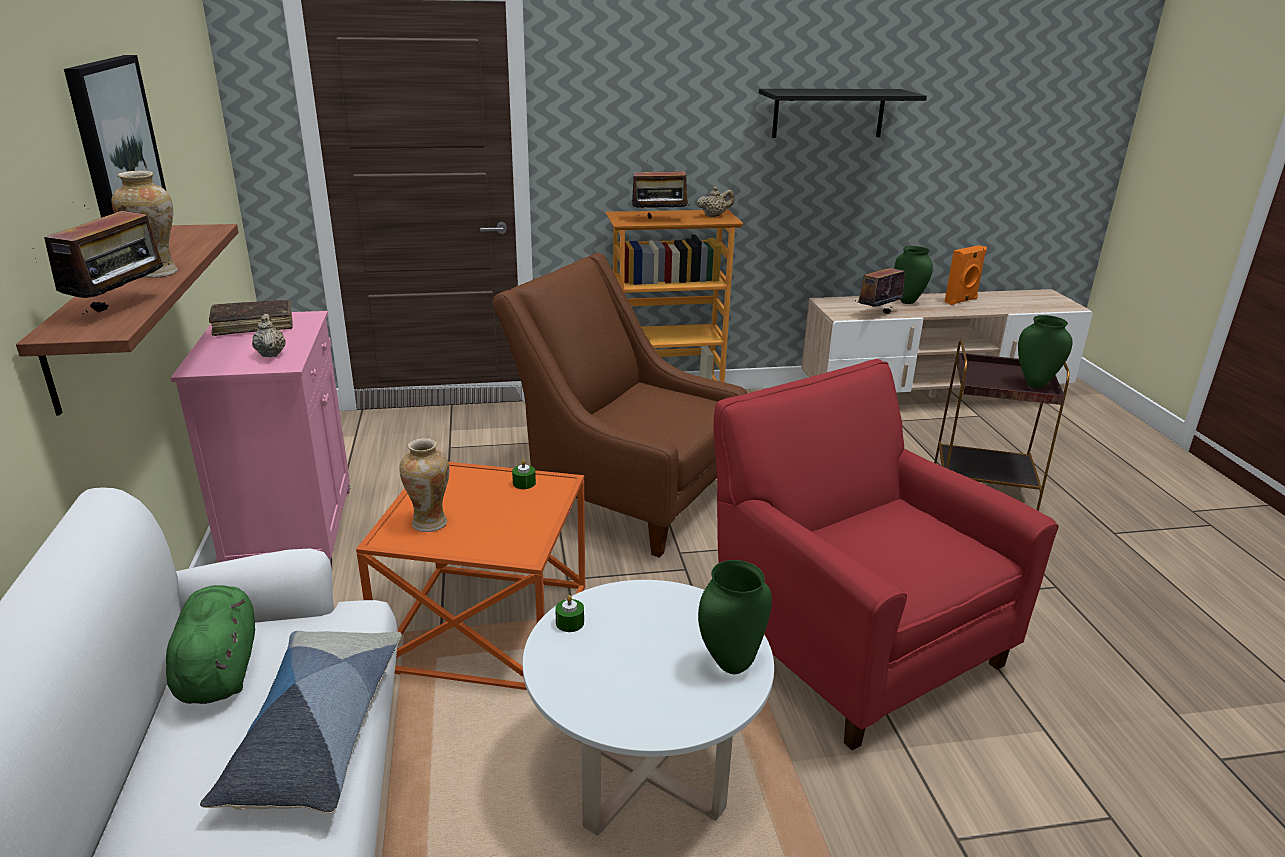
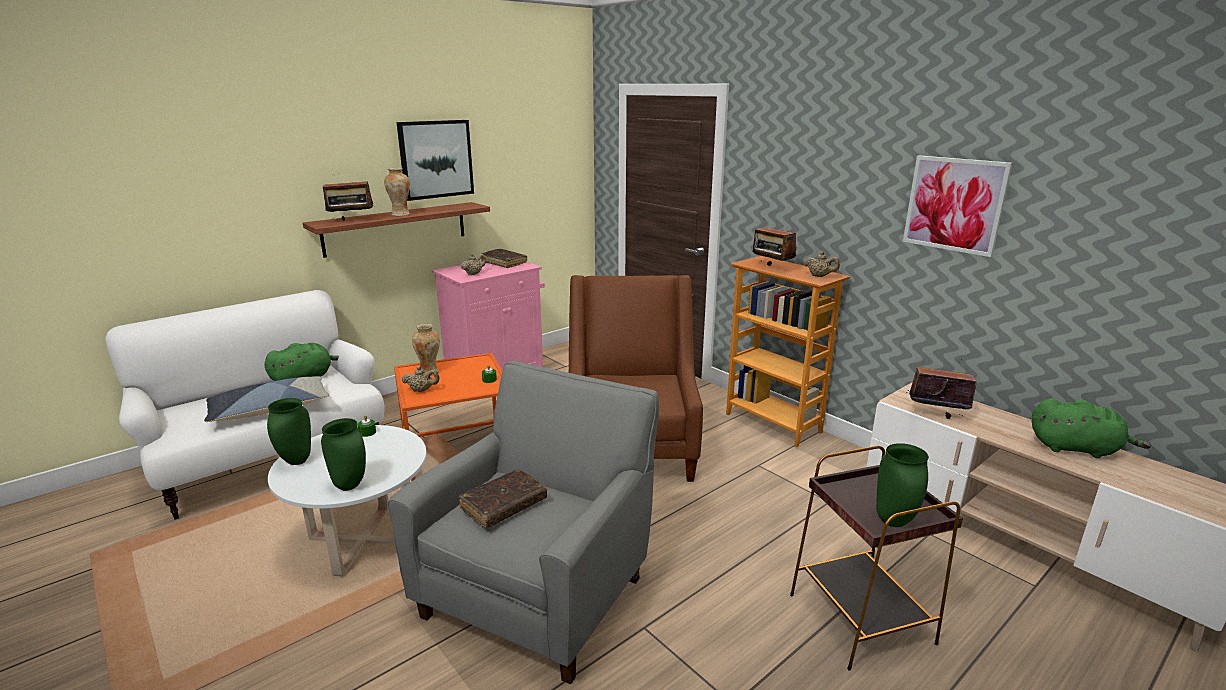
camera: 60 degrees right, 5 degrees down
red armchair [713,359,1059,751] -> grey armchair [387,361,659,684]
black shelf [759,89,927,138] -> picture [903,155,1013,257]
green vase [894,246,933,304] -> green vase moved to [267,398,311,465]
orange speaker [945,245,987,305] -> green plush toy [1032,398,1151,458]
none -> beige teapot [402,366,440,392]
none -> brown book [458,469,547,528]

